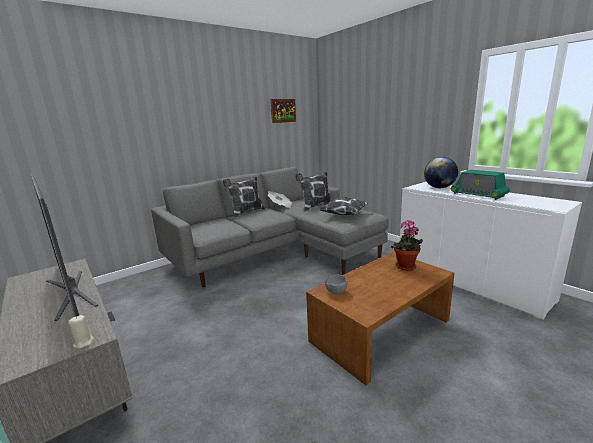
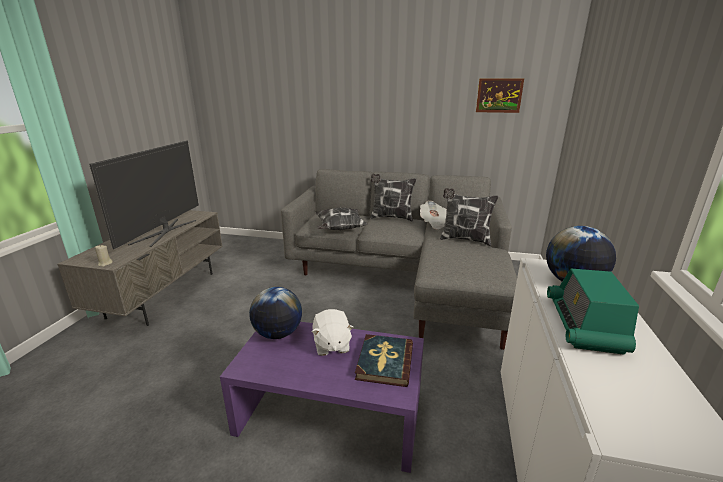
camera: 50 degrees right, 5 degrees up
brown coffee table [306,252,454,385] -> purple coffee table [220,322,424,473]
pillow [319,197,368,216] -> pillow moved to [316,207,368,230]
grey bowl [325,275,348,294] -> globe [249,287,302,339]
potted plant [391,220,423,271] -> book [355,334,413,387]
none -> white plush toy [312,309,354,356]

